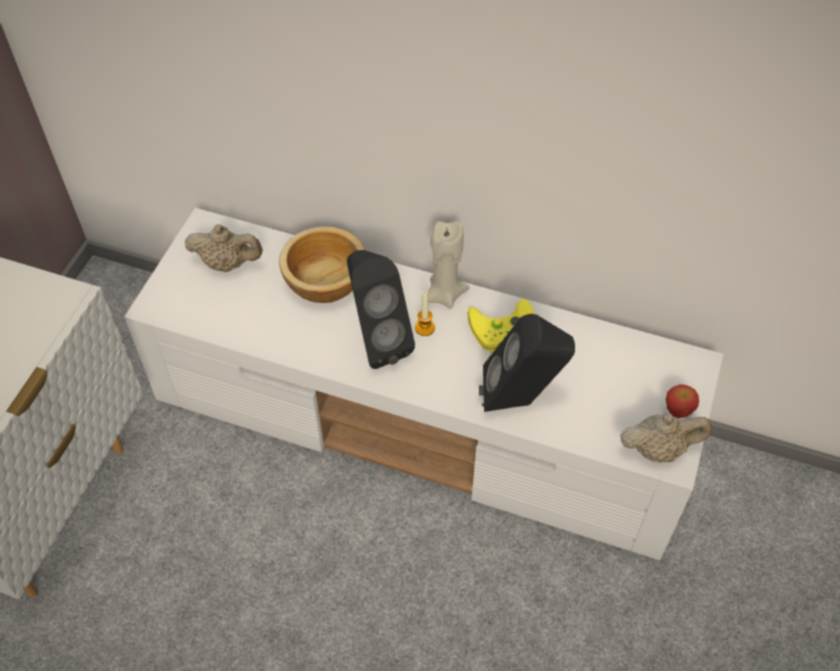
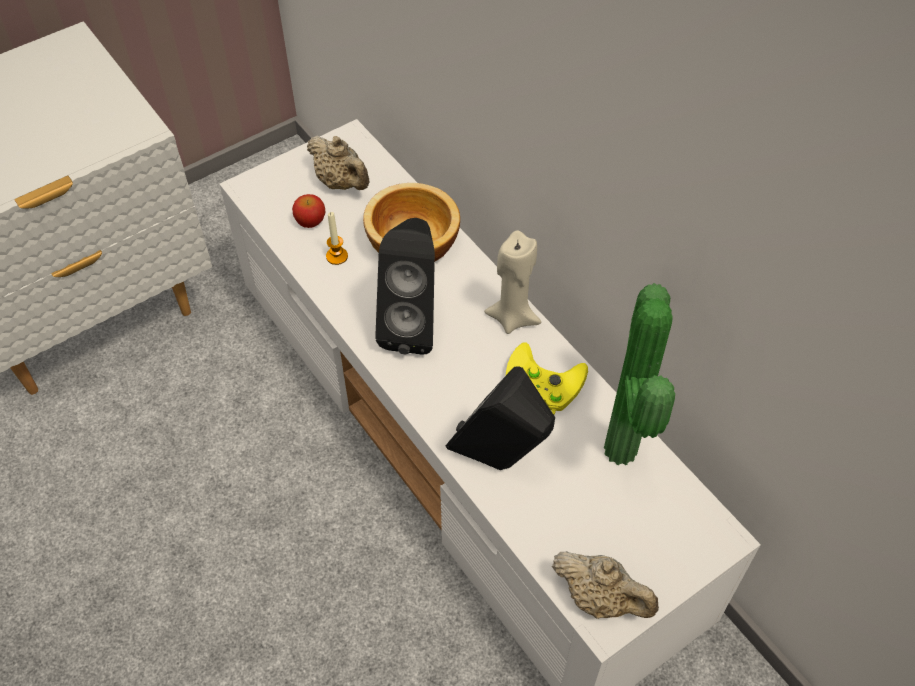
camera: 35 degrees right, 0 degrees up
candle [415,290,435,336] -> candle moved to [326,212,348,265]
apple [666,384,699,418] -> apple moved to [292,194,326,228]
none -> potted plant [604,283,675,465]

